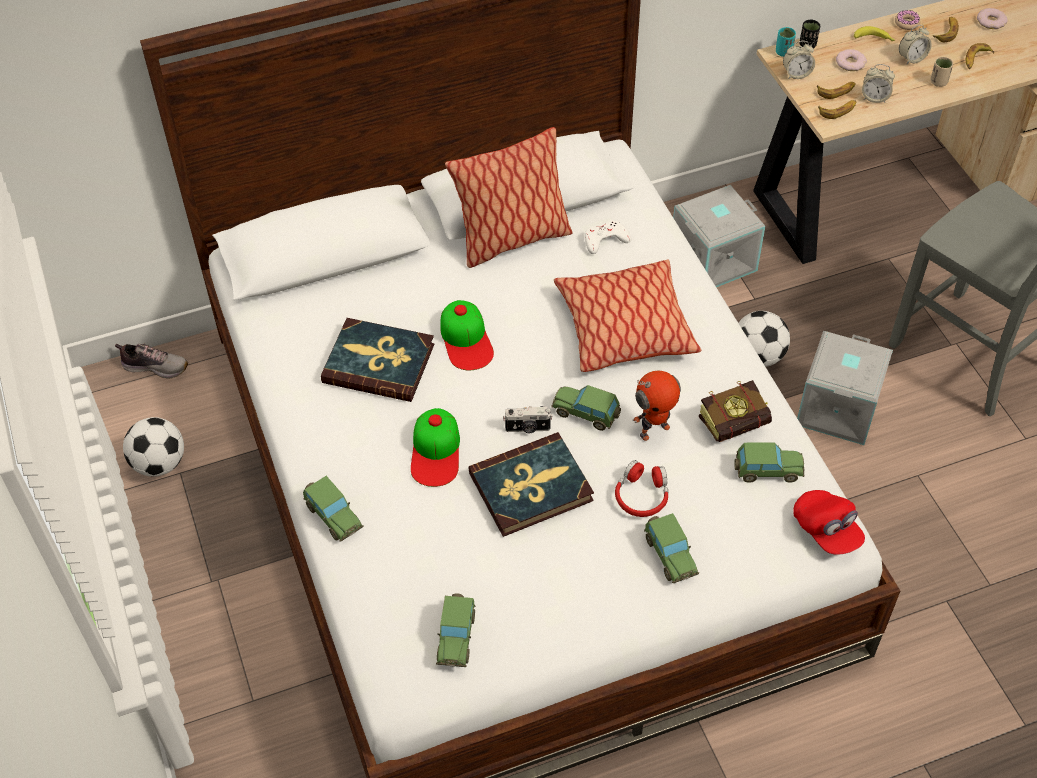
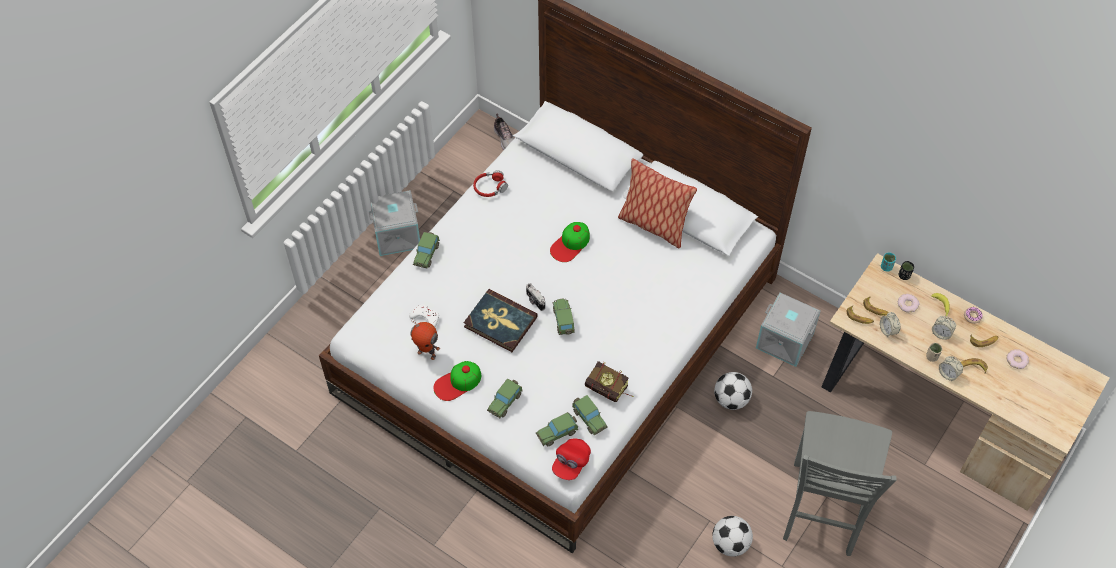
camera: 55 degrees right, 5 degrees up
football [123,417,184,477] -> football moved to [712,516,753,557]
book [321,318,434,402] -> none
cap [411,408,460,487] -> cap moved to [433,361,481,401]
toy car [436,593,476,667] -> toy car moved to [536,412,578,446]
pillow [554,260,701,372] -> none
white game controller [585,220,631,254] -> white game controller moved to [409,304,439,328]
red headphones [615,460,668,517] -> red headphones moved to [473,171,508,197]
toy robot [633,370,681,441] -> toy robot moved to [411,319,440,360]
alarm clock [783,41,815,79] -> alarm clock moved to [939,356,963,381]
grey storage box [797,331,893,445] -> grey storage box moved to [369,190,420,256]

